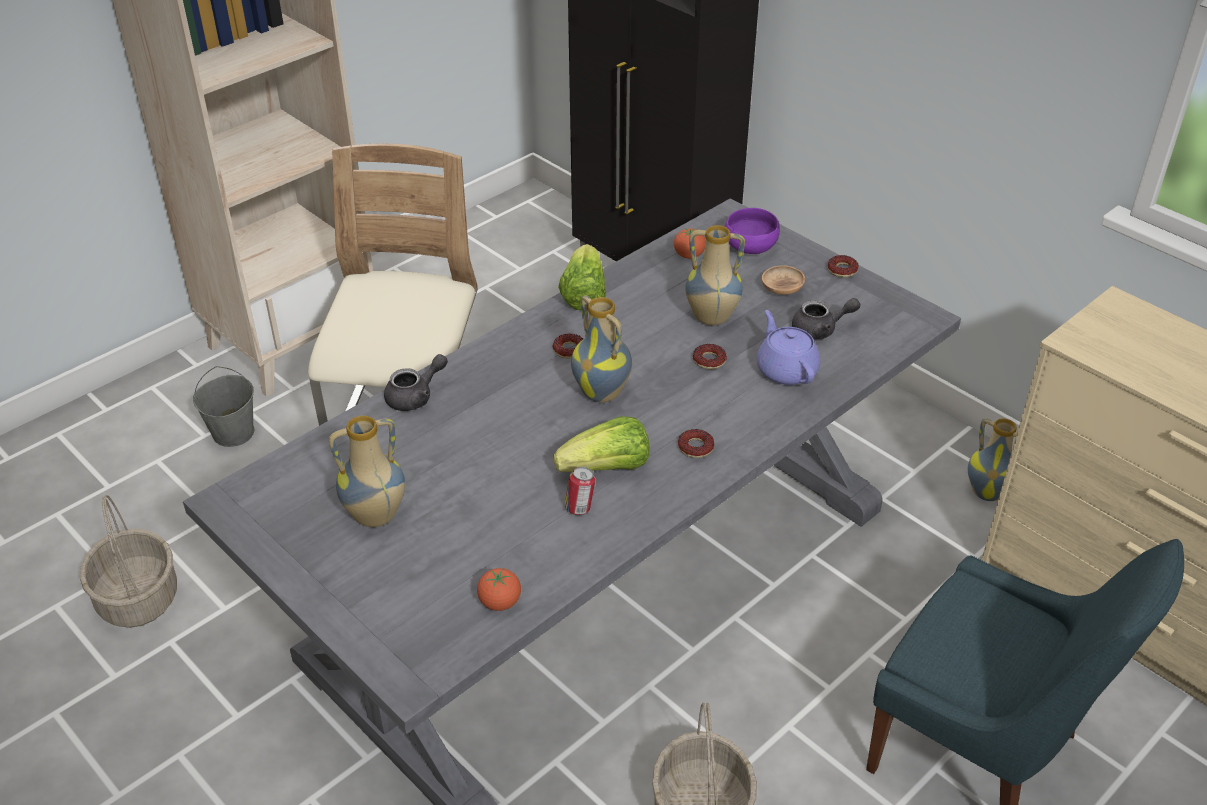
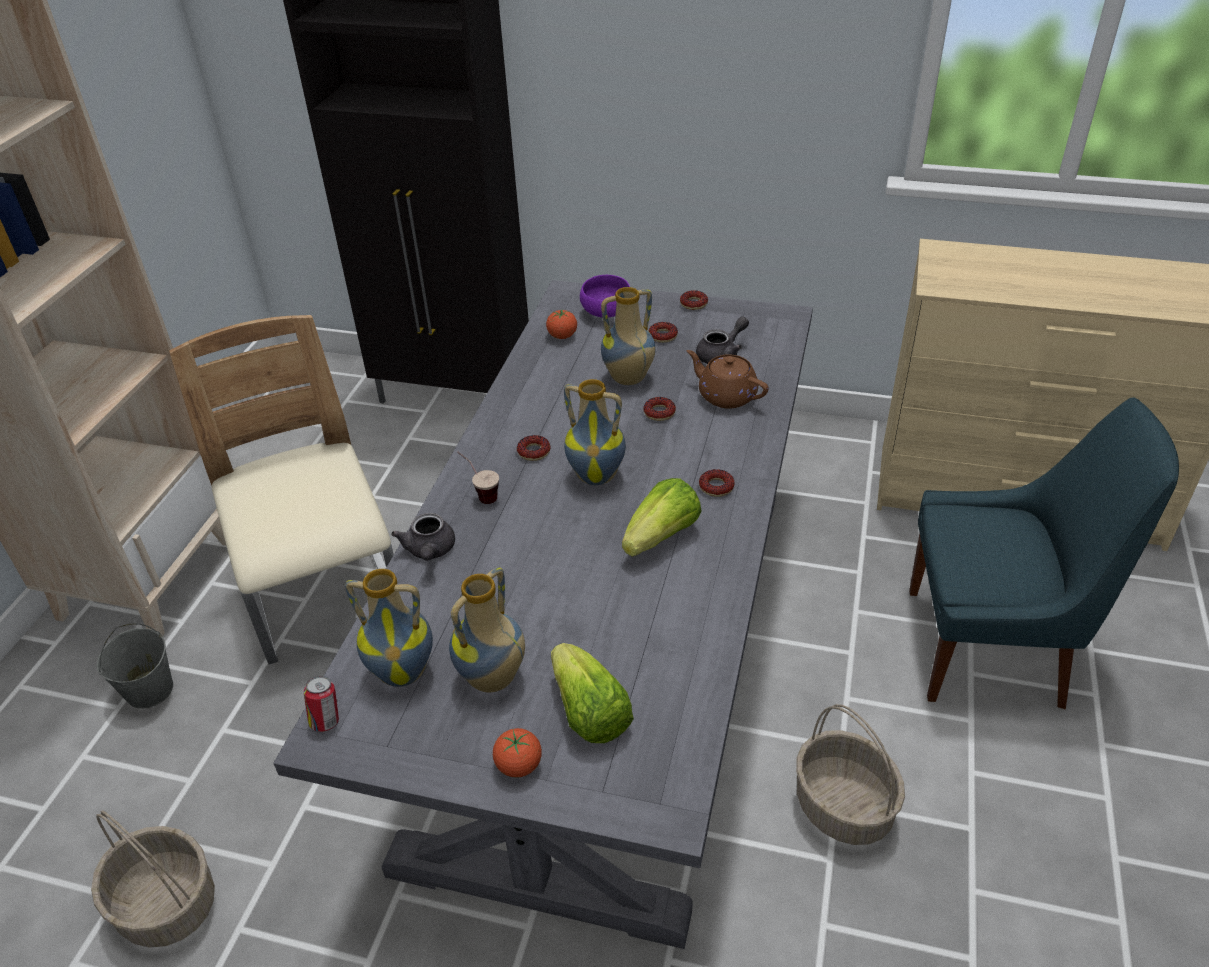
camera: 30 degrees left, 0 degrees up
grey teapot [384,354,448,411] -> grey teapot turned 150 degrees clockwise [391,513,455,561]
tomato [477,568,521,611] -> tomato moved to [493,728,542,778]
lettuce [558,244,606,311] -> lettuce moved to [551,643,634,743]
can [565,467,595,515] -> can moved to [304,676,339,732]
purple teapot [757,310,820,385] -> brown teapot [687,350,769,409]
brown bowl [762,265,805,295] -> donut [649,322,678,343]
vase [968,418,1017,501] -> vase moved to [345,569,433,687]
none -> cup [457,451,499,504]

